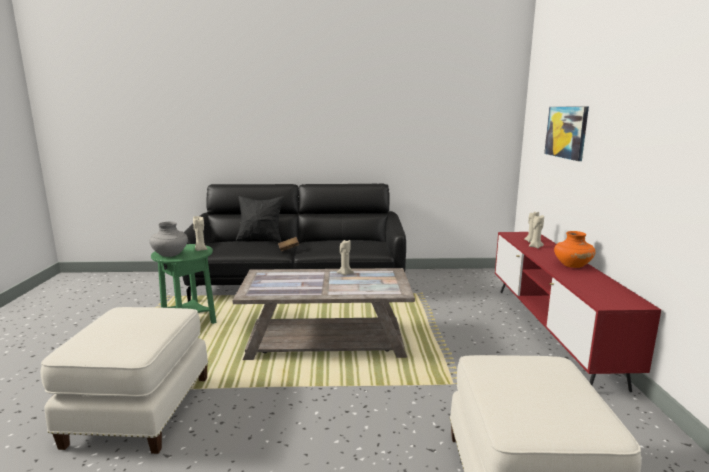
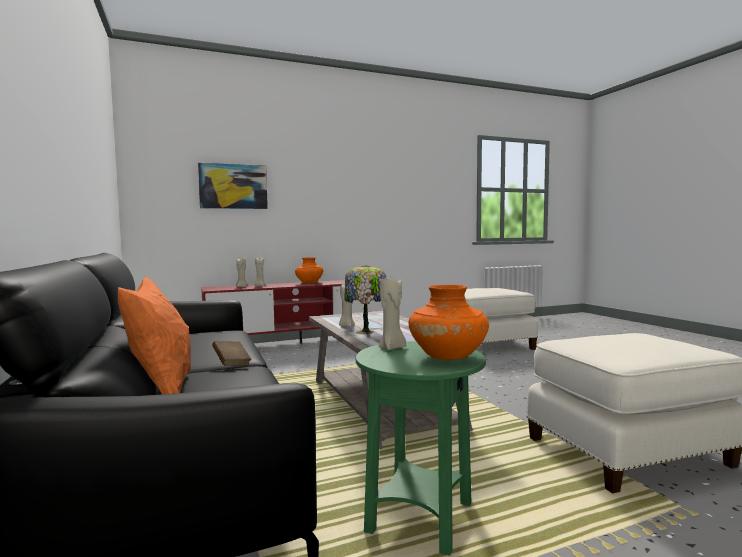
camera: 110 degrees left, 10 degrees down
grey vase [149,222,188,257] -> orange vase [408,285,489,360]
black pillow [236,196,284,243] -> orange pillow [118,276,191,394]
none -> table lamp [344,265,386,334]

